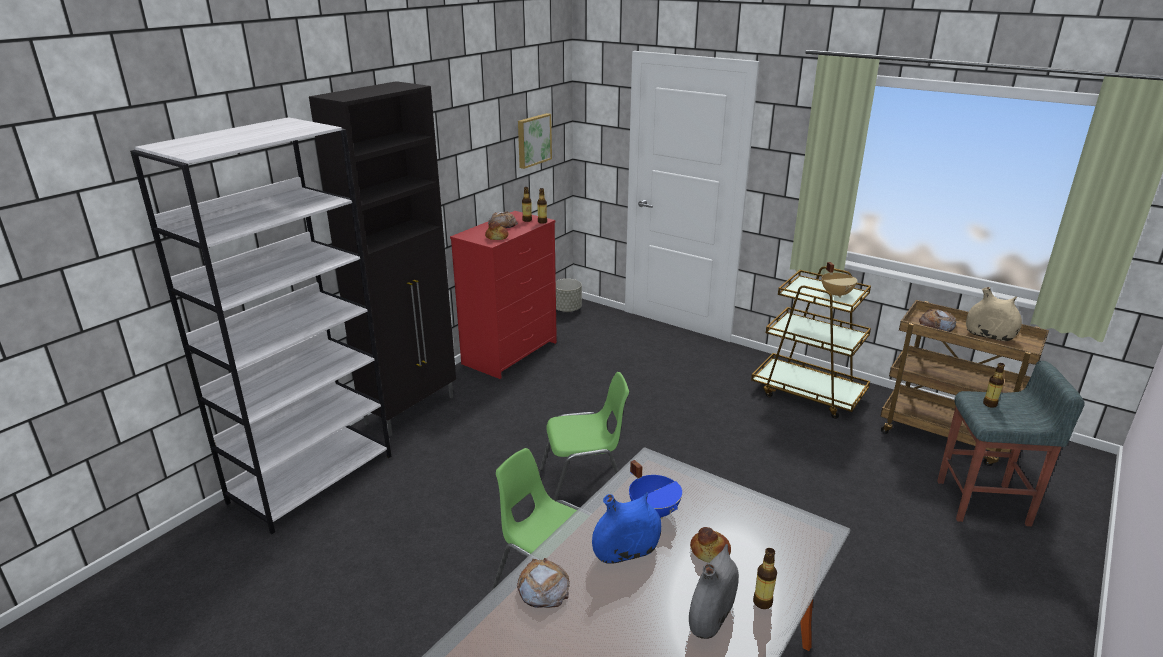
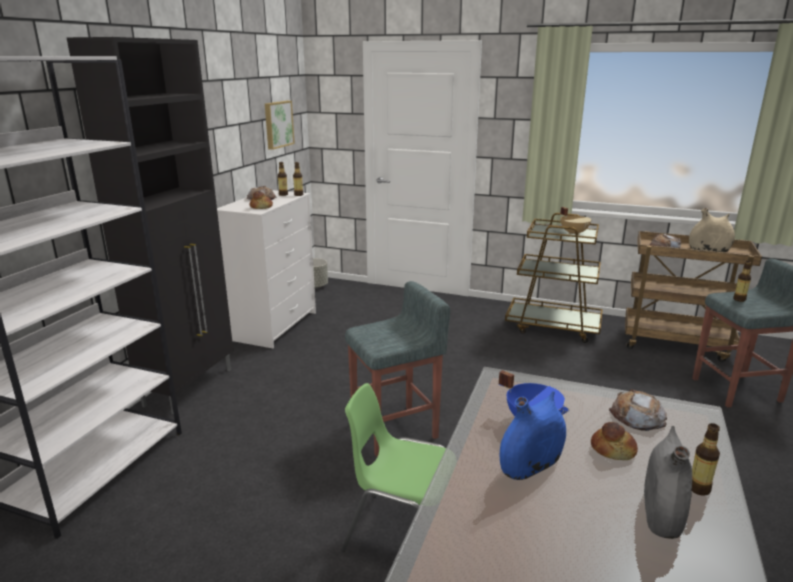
camera: 15 degrees left, 5 degrees down
red dresser [450,211,557,379] -> white dresser [217,190,316,348]
bread [517,558,570,608] -> bread moved to [609,389,667,431]
green chair [539,372,629,501] -> grey stool [345,281,450,457]

